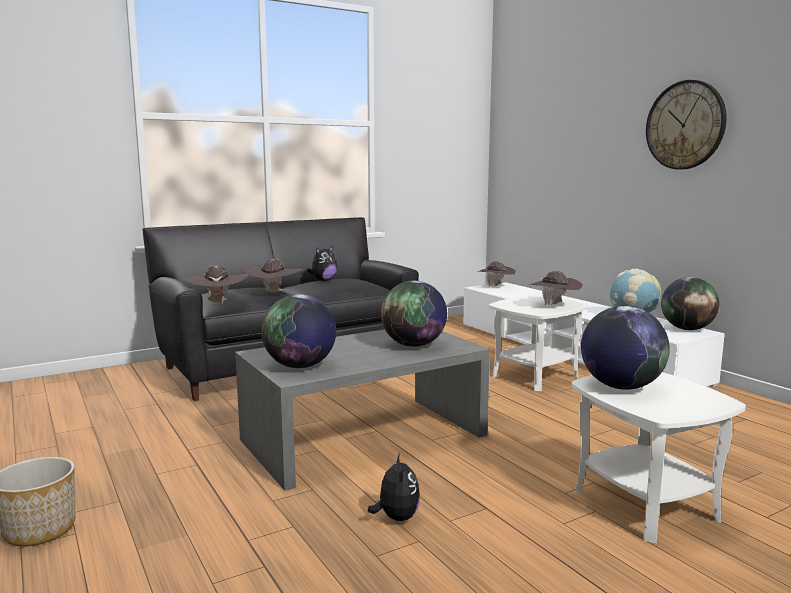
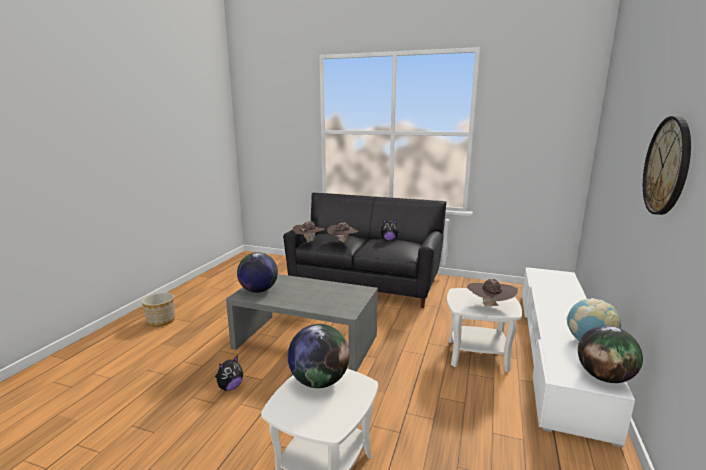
camera: 50 degrees right, 5 degrees up
globe [381,280,447,347] -> none
brown hat [477,261,516,287] -> none

